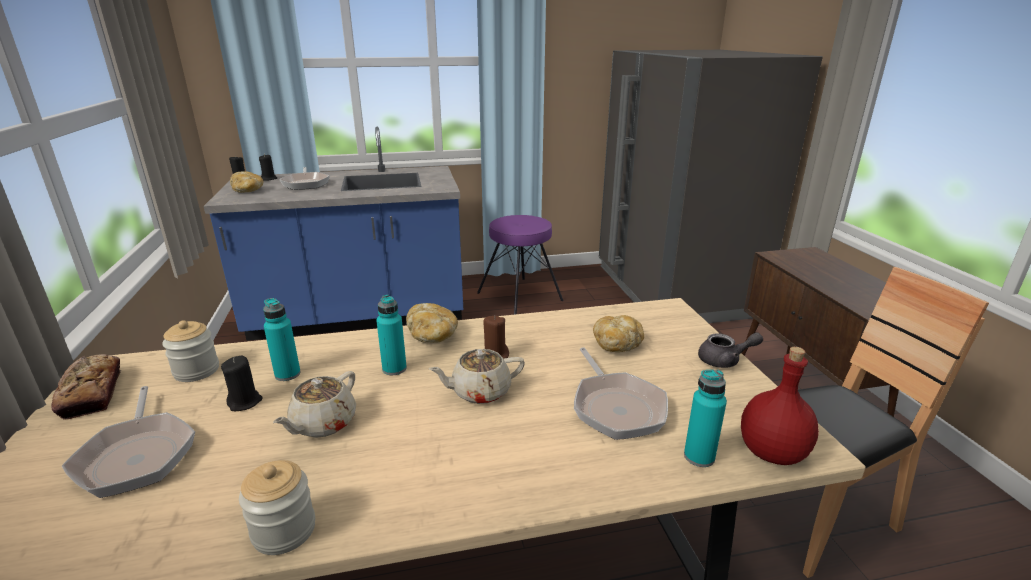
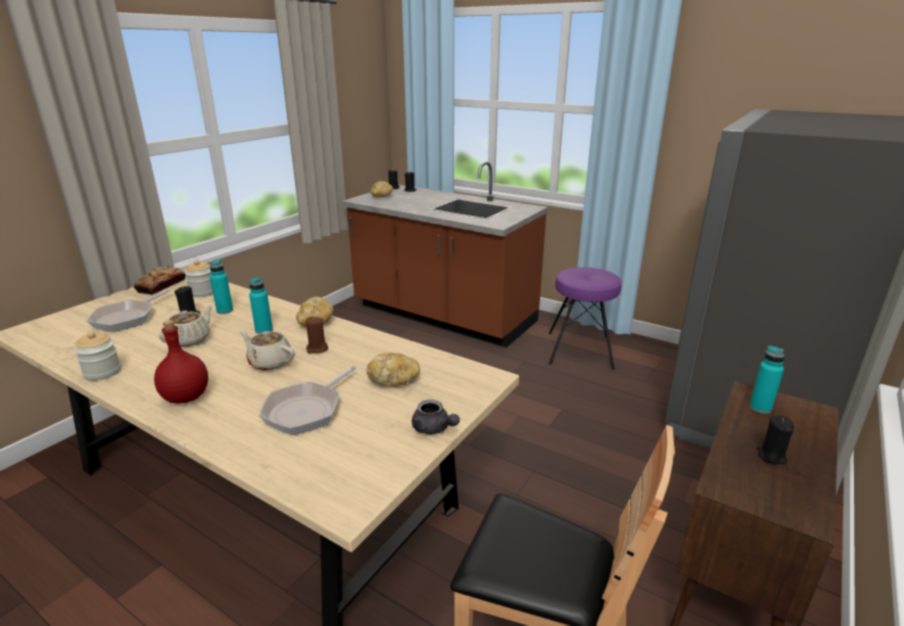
camera: 45 degrees right, 0 degrees up
blue counter [203,127,463,341] -> brown counter [342,162,548,348]
beige teapot [273,371,356,438] -> beige teapot turned 135 degrees clockwise [159,305,213,347]
frying pan [279,167,330,190] -> none
turquoise bottle [684,369,727,467] -> turquoise bottle moved to [749,346,784,414]
red bottle [741,347,819,465] -> red bottle moved to [154,320,208,403]
none -> black candle [757,415,794,464]

